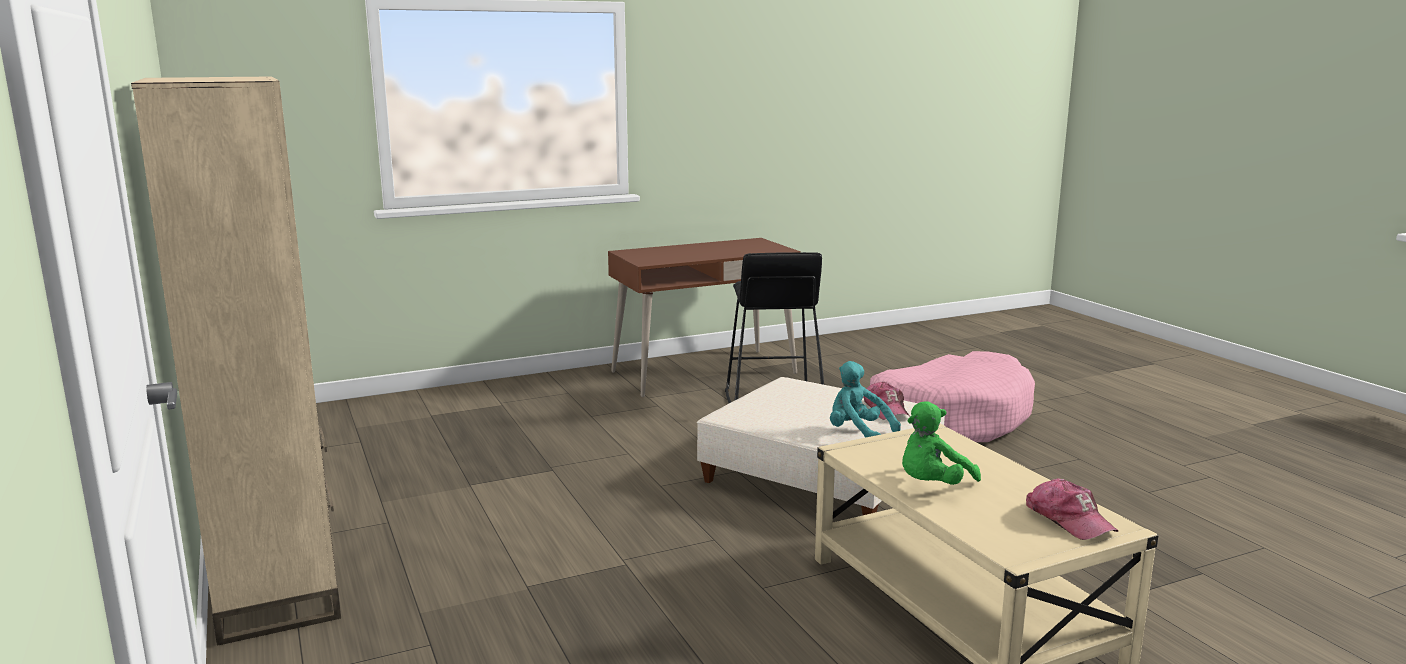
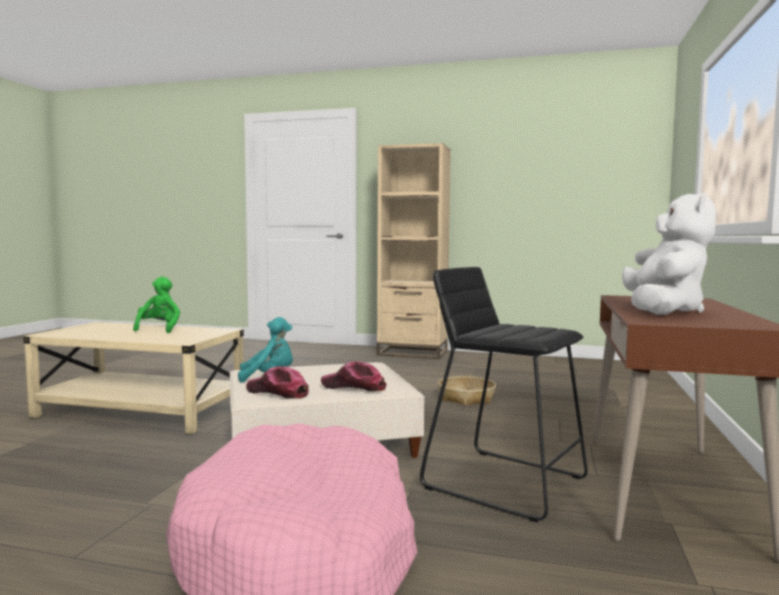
camera: 130 degrees right, 10 degrees down
cap [1026,478,1118,540] -> cap moved to [321,361,386,391]
none -> basket [438,376,496,406]
none -> white plush toy [622,193,716,315]

